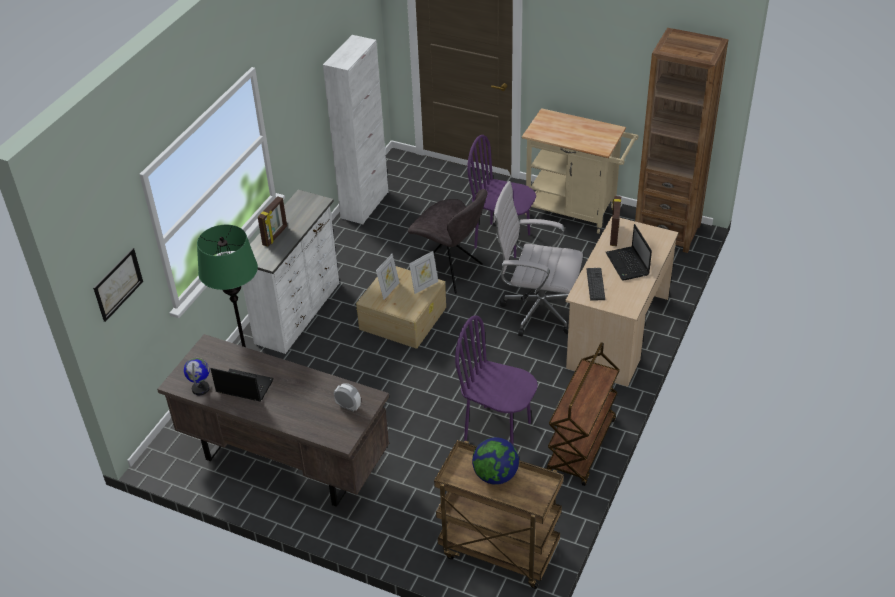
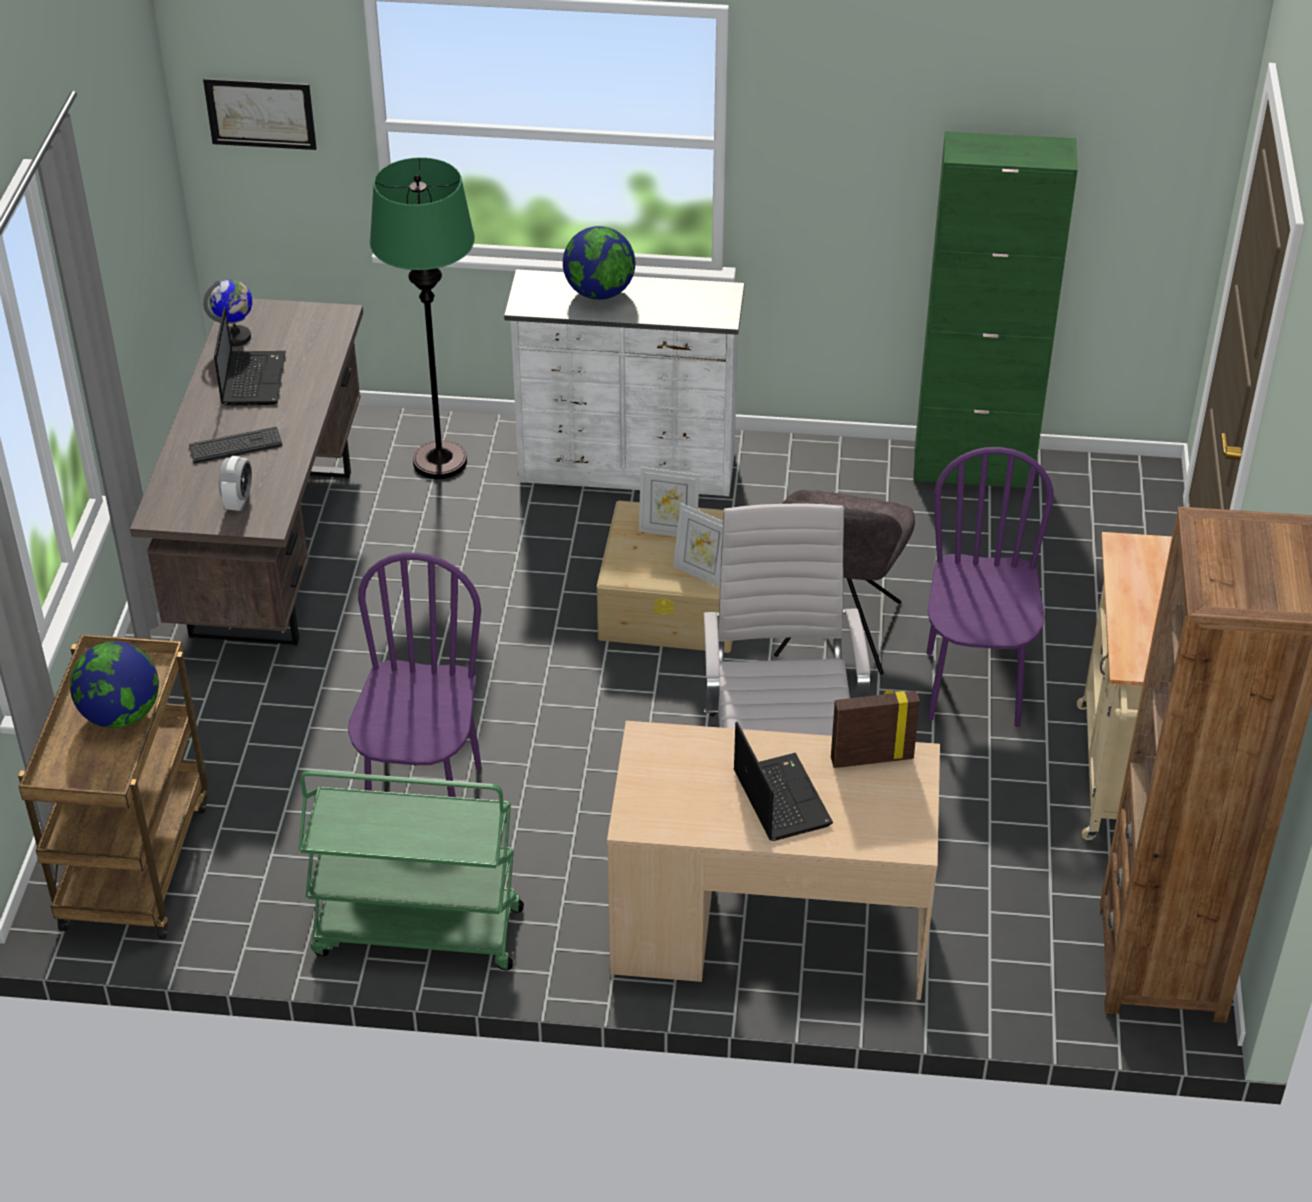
camera: 70 degrees right, 0 degrees up
picture frame [258,196,287,247] -> globe [563,226,635,300]
white cabinet [323,35,388,224] -> green cabinet [913,131,1078,490]
brown cart [546,342,620,486] -> green cart [298,770,524,970]
keyboard [587,268,605,300] -> keyboard moved to [189,427,282,463]
laptop [606,224,652,281] -> laptop turned 105 degrees clockwise [734,722,833,841]

